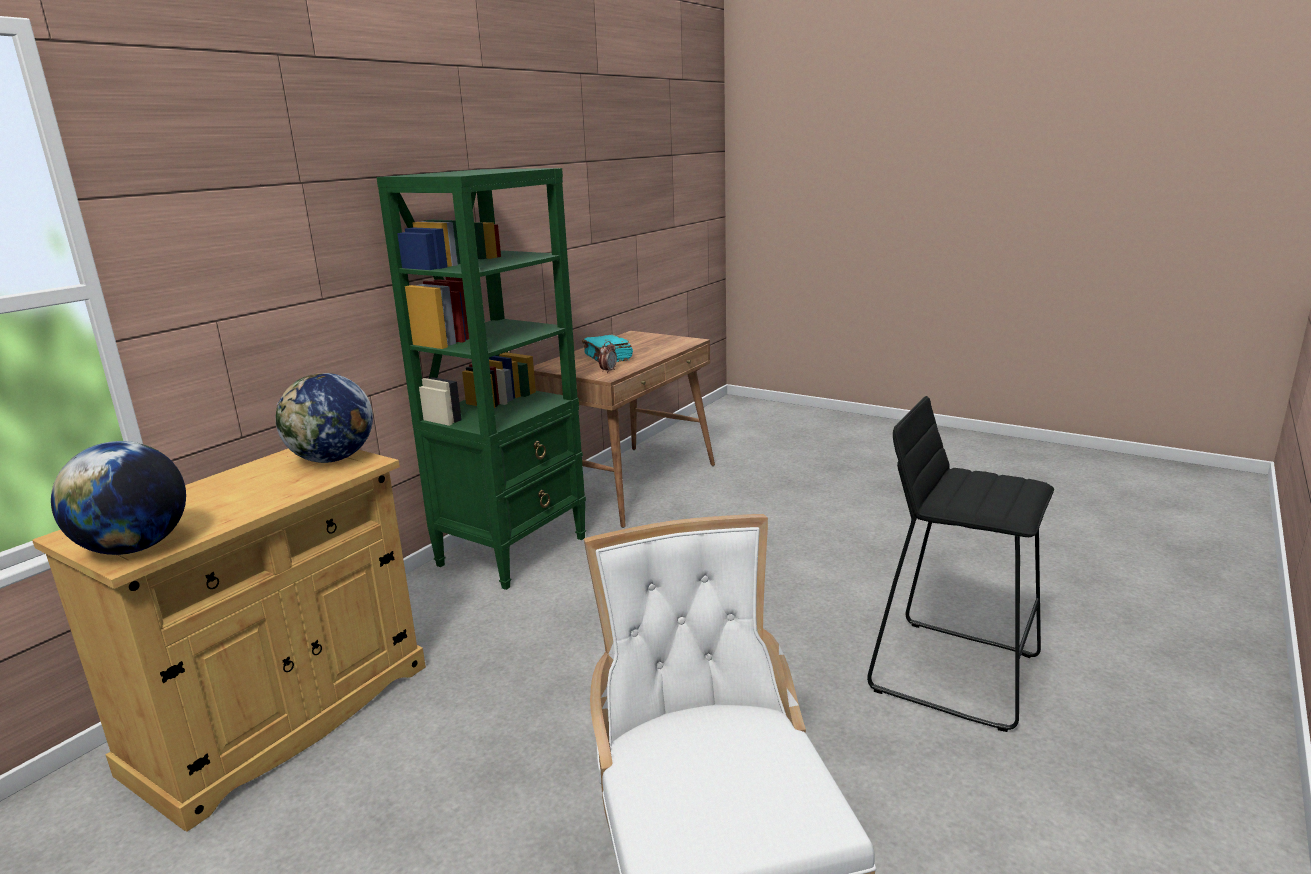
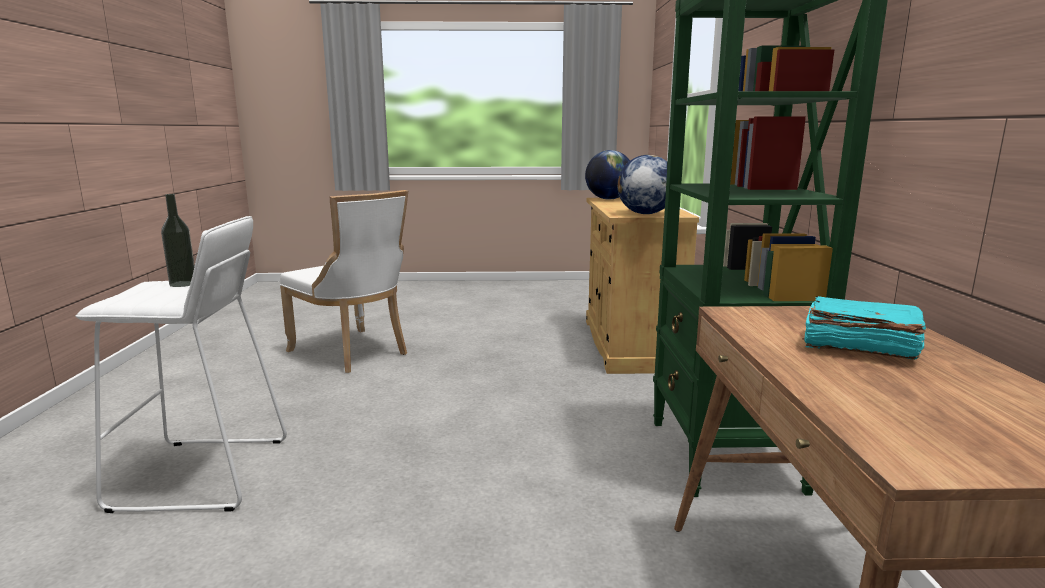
camera: 145 degrees right, 5 degrees down
alarm clock [599,341,617,373] -> none
black stool [867,396,1054,732] -> white stool [75,216,287,513]
none -> bottle [161,194,195,287]

